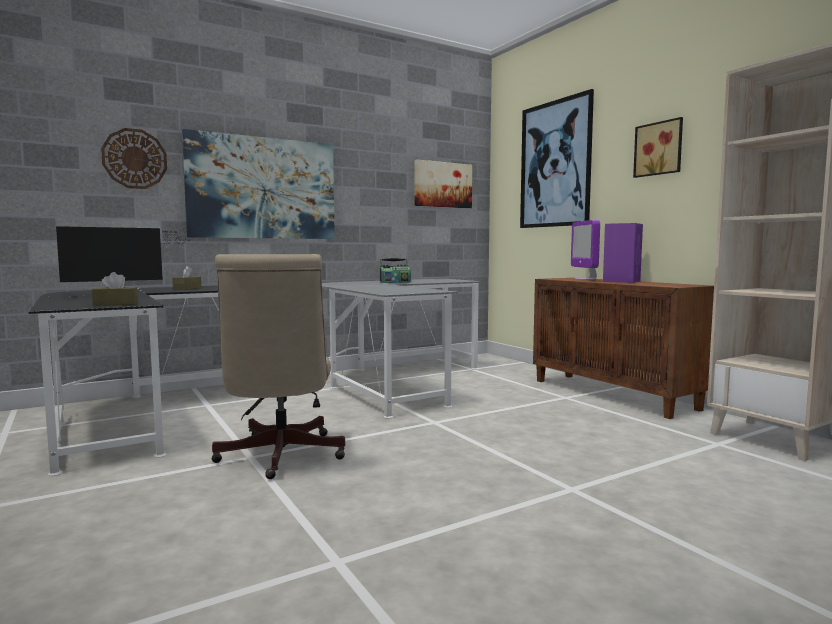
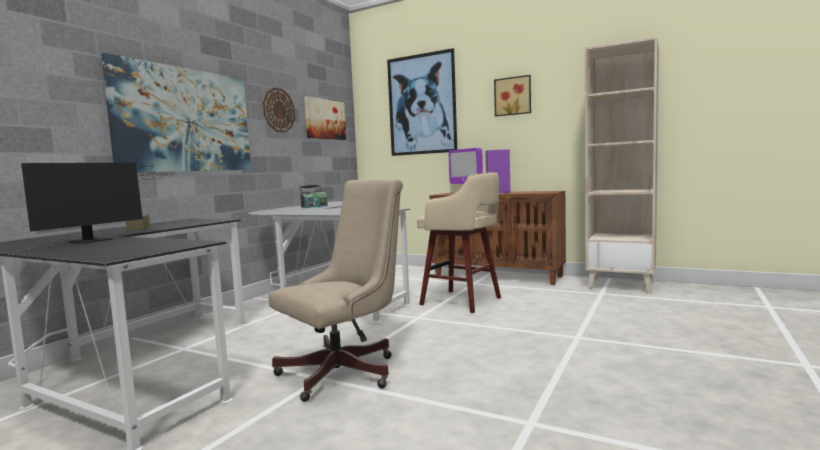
camera: 30 degrees left, 0 degrees up
brown tissue box [92,272,138,306] -> none
wall clock [101,128,167,189] -> wall clock moved to [263,88,295,133]
beige office chair [211,254,345,479] -> beige office chair turned 90 degrees counterclockwise [269,179,403,402]
none -> beige stool [417,172,501,313]

